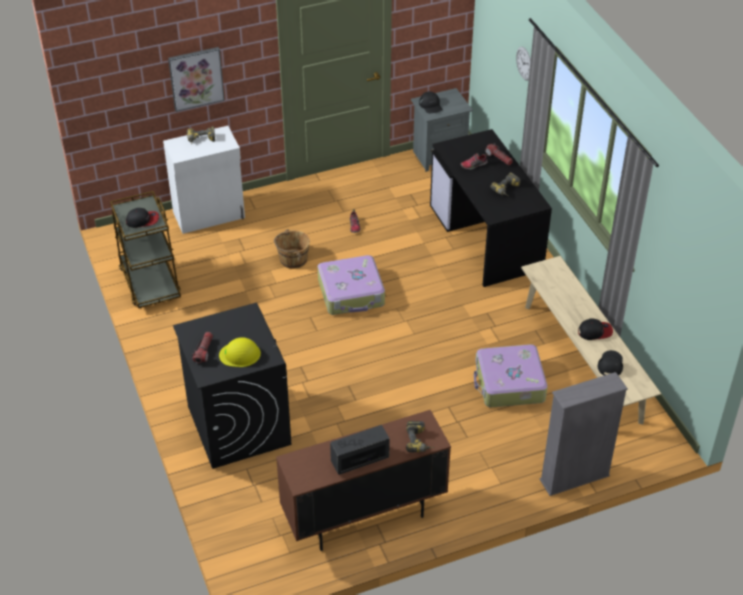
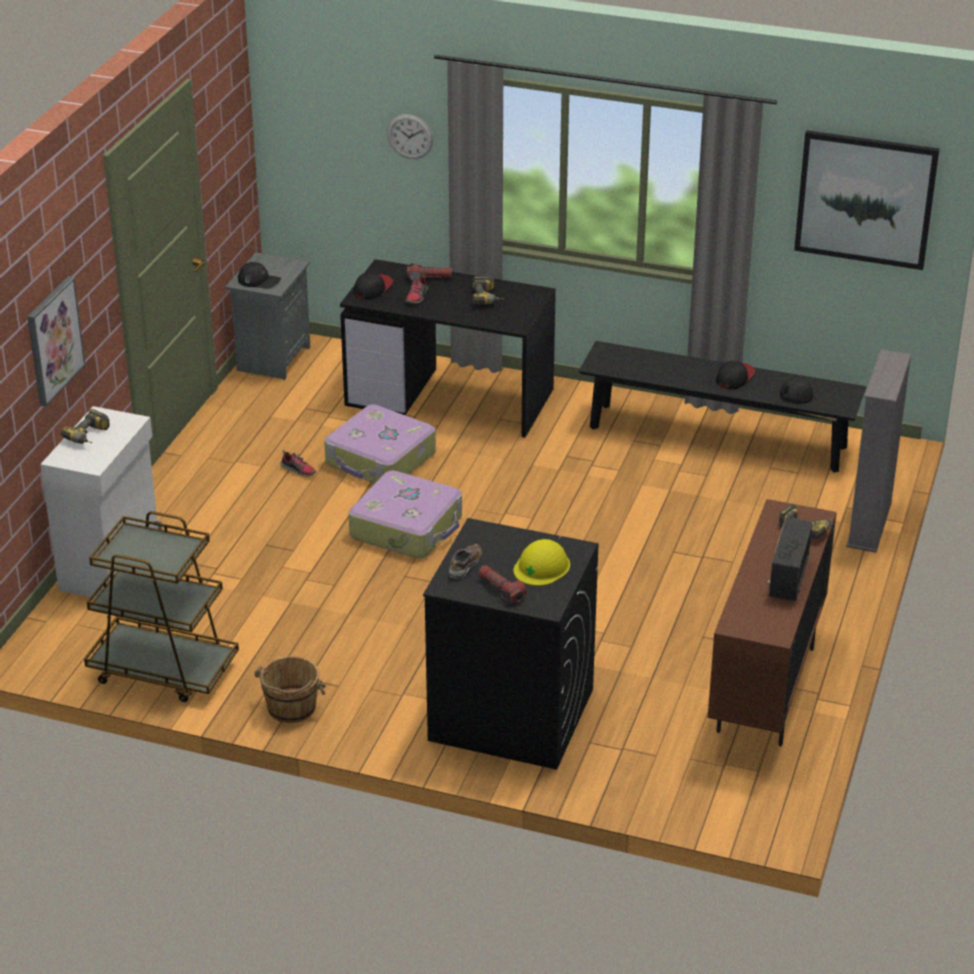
camera: 50 degrees left, 10 degrees down
cap [126,208,159,228] -> cap moved to [354,272,393,299]
brown bucket [274,229,310,269] -> brown bucket moved to [254,656,326,723]
suitcase [474,344,548,407] -> suitcase moved to [324,405,436,483]
beige bench [521,256,661,425] -> black bench [579,341,866,473]
none -> shoe [449,544,482,579]
none -> picture [794,130,939,270]

